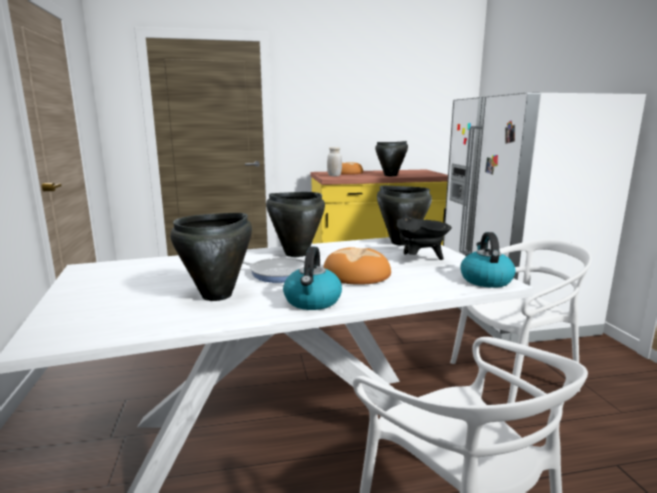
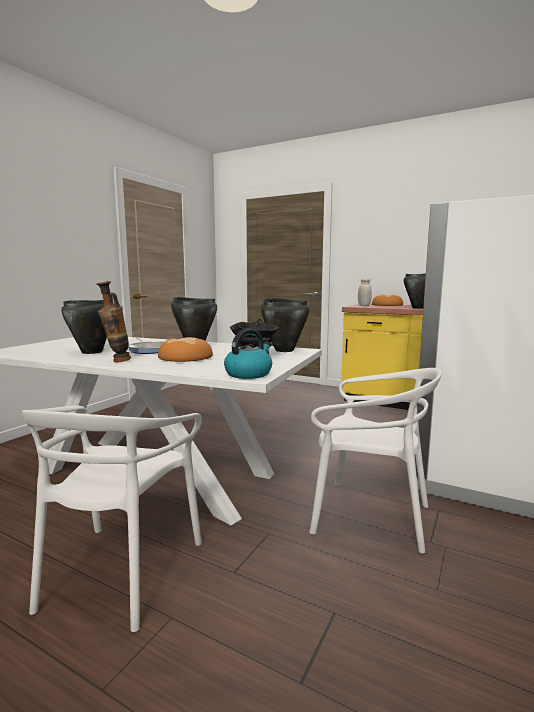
camera: 40 degrees right, 5 degrees down
kettle [283,247,342,310] -> vase [96,281,131,362]

